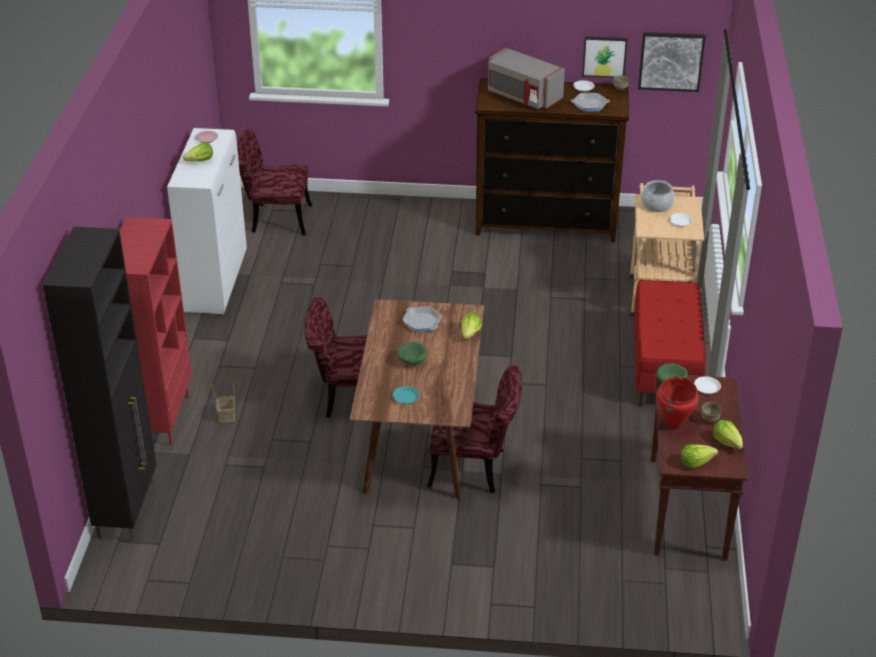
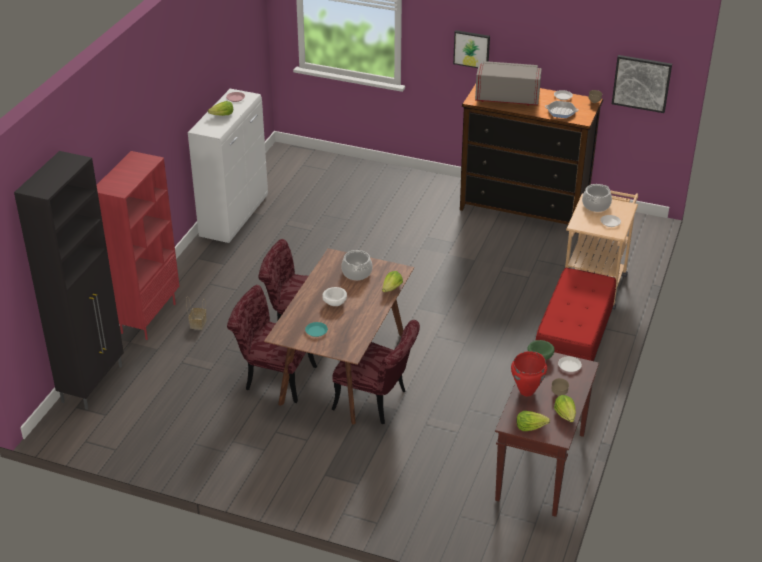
camera: 15 degrees right, 0 degrees up
red chair [237,129,312,236] -> red chair moved to [227,285,317,403]
green bowl [398,342,427,365] -> white bowl [322,287,347,306]
frying pan [402,306,442,332] -> cooking pot [341,250,373,280]
grey microwave [488,48,565,109] -> grey microwave turned 135 degrees clockwise [475,61,542,106]
picture [582,36,627,78] -> picture moved to [453,30,490,68]

